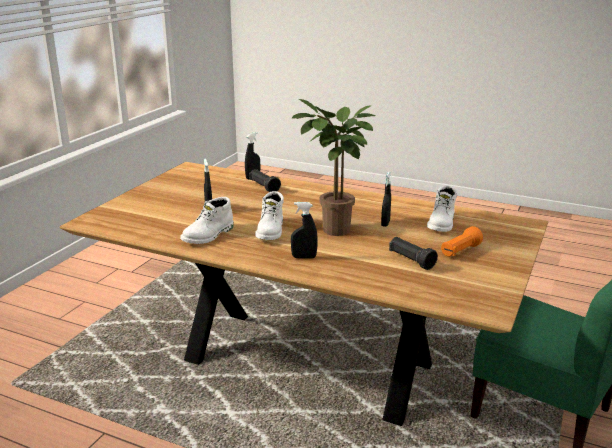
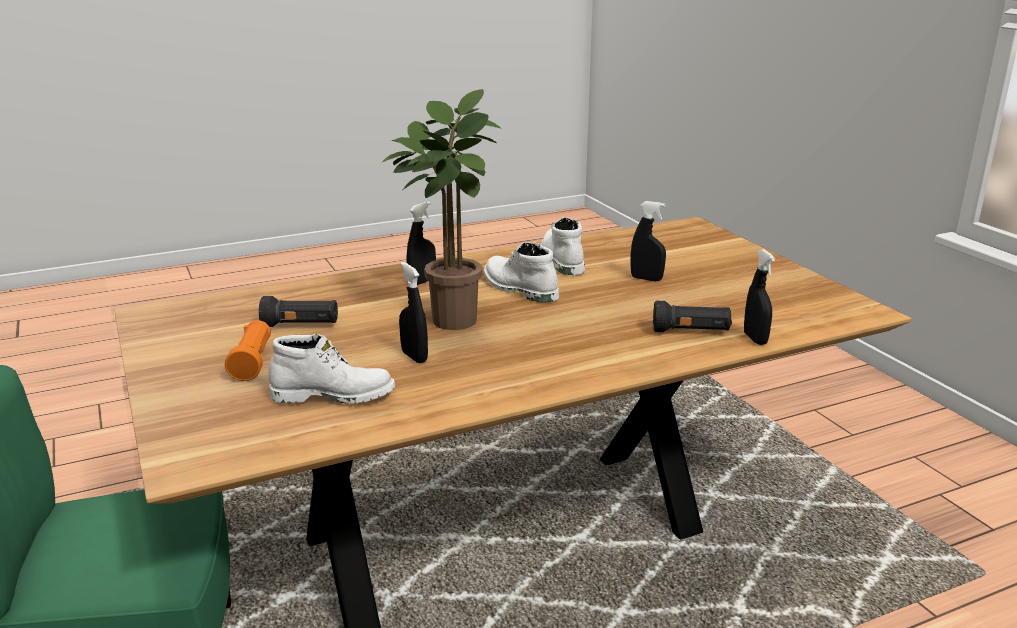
camera: 130 degrees right, 0 degrees up
white boot [427,185,458,232] -> white boot turned 120 degrees clockwise [269,334,395,403]

